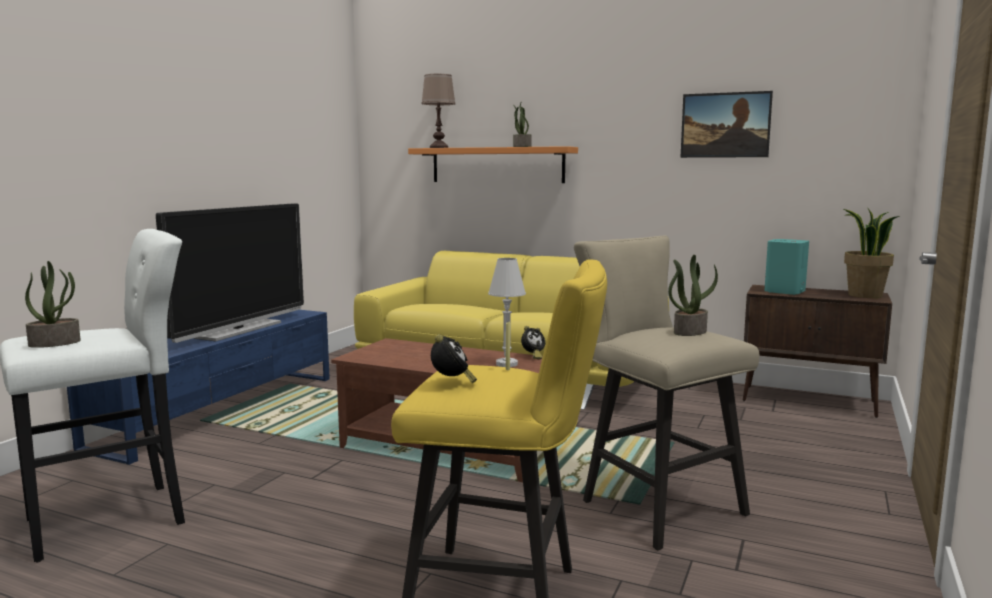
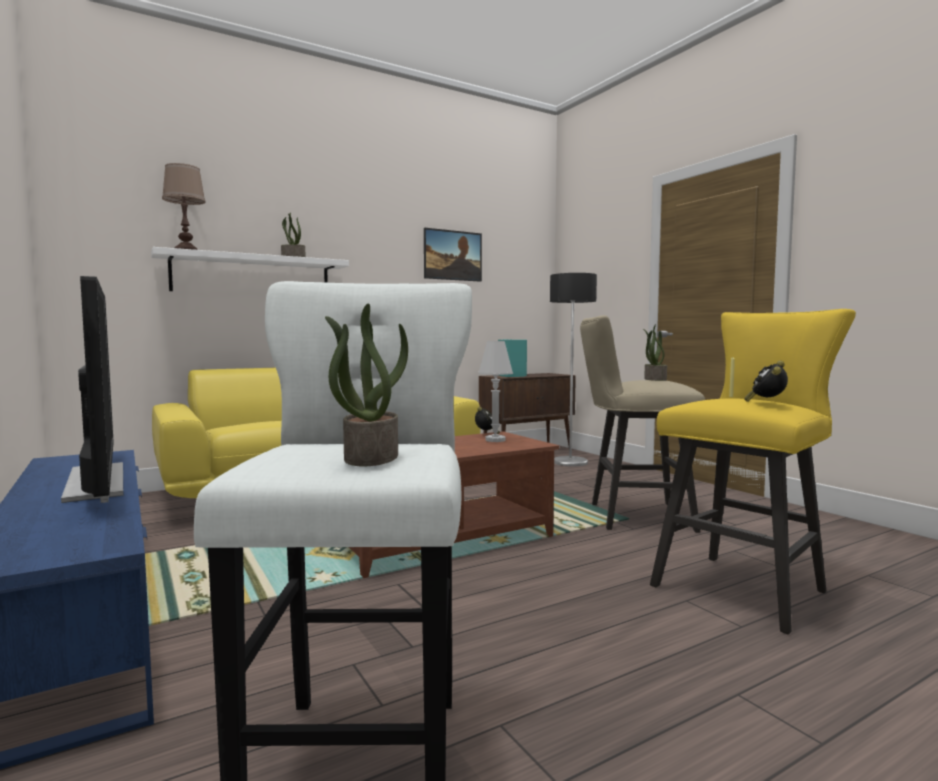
camera: 55 degrees left, 5 degrees down
orange shelf [408,146,578,183] -> white shelf [151,247,349,291]
alarm clock [431,334,477,383] -> alarm clock turned 90 degrees counterclockwise [744,361,788,402]
potted plant [843,207,900,298] -> none
none -> floor lamp [550,273,597,466]

